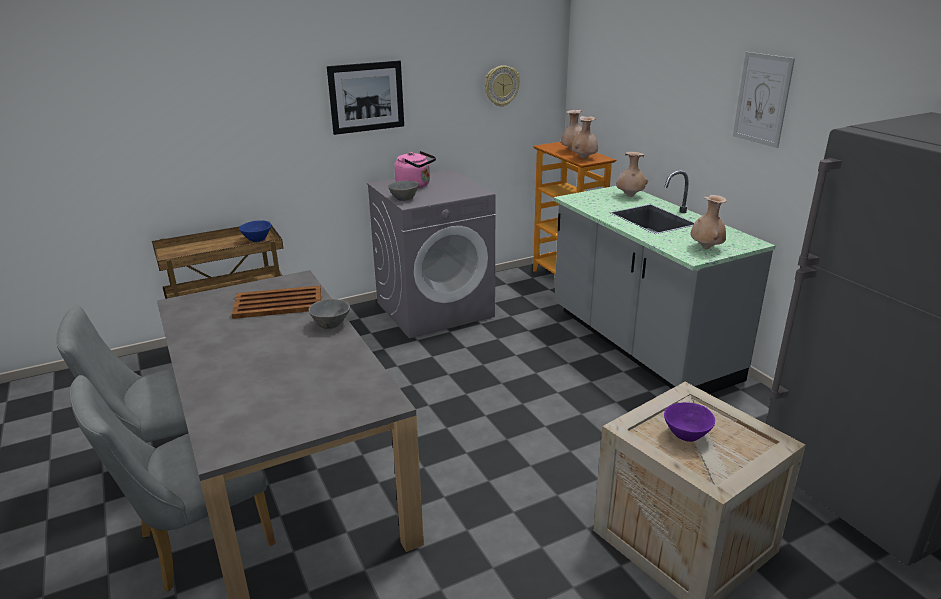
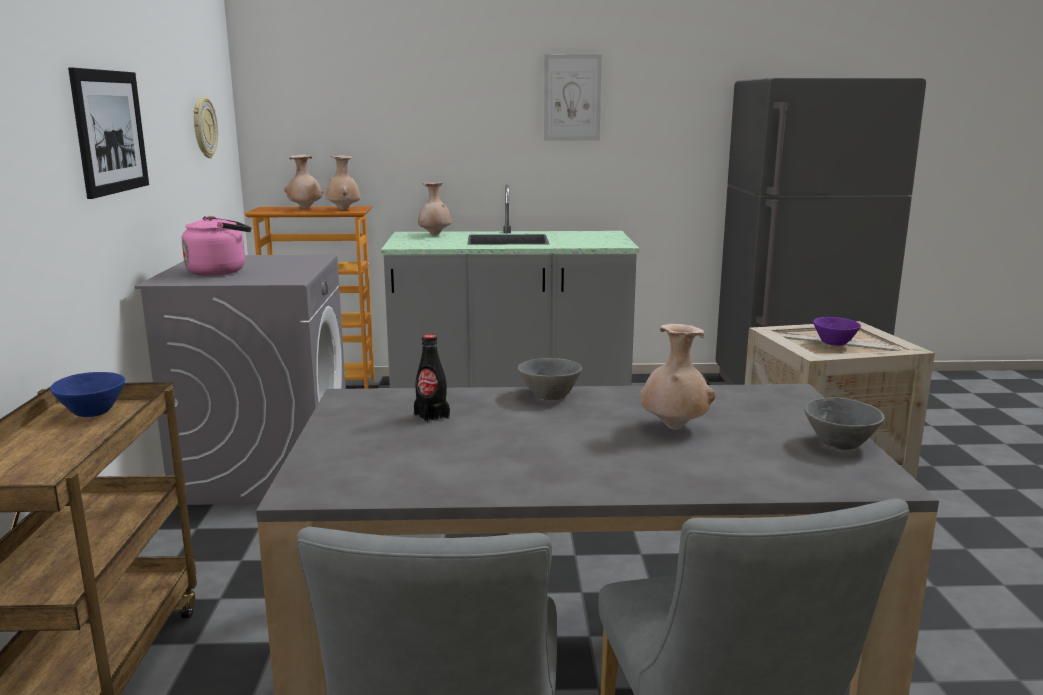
camera: 65 degrees left, 10 degrees down
brown tray [231,285,321,319] -> black bottle [414,334,450,423]
grey bowl [388,181,419,201] -> grey bowl moved to [804,397,885,450]
beige vase [691,195,727,249] -> beige vase moved to [640,324,715,430]

